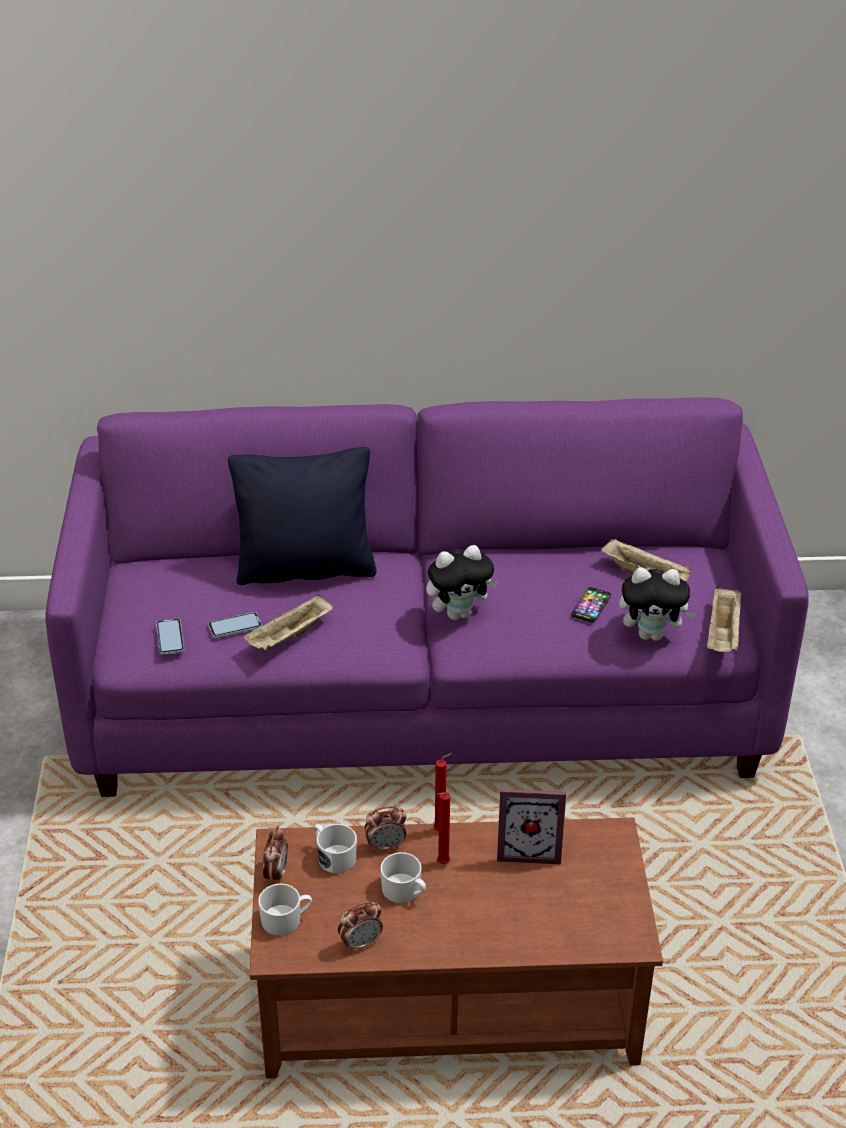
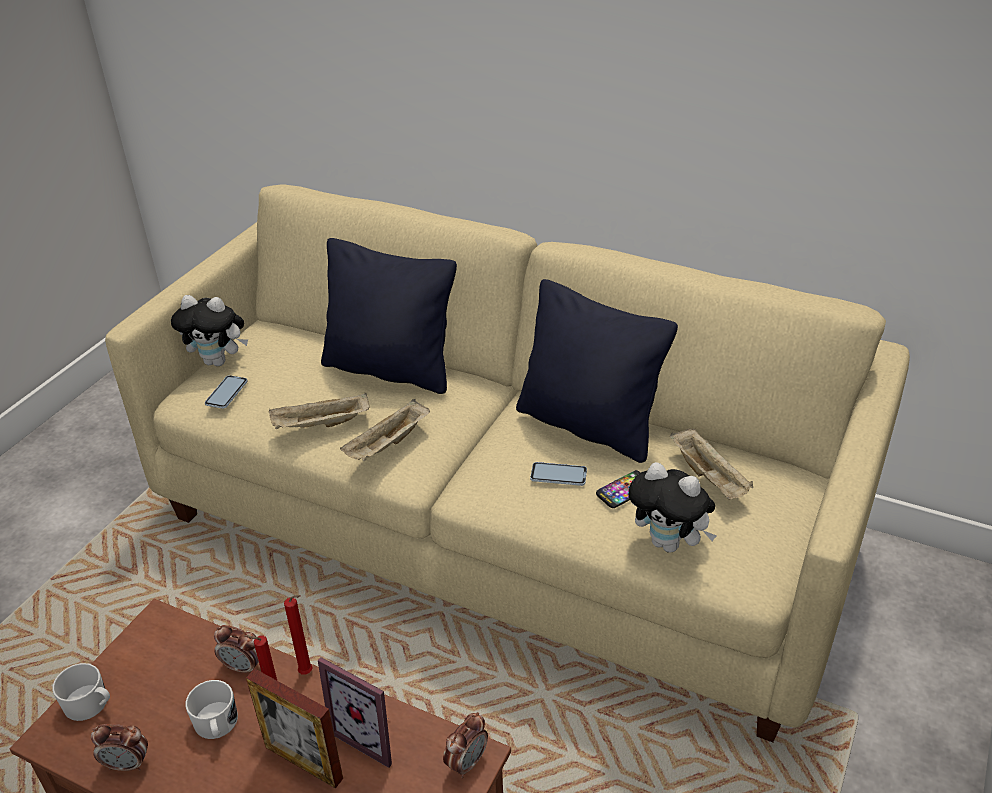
camera: 30 degrees right, 0 degrees up
purple sofa [45,397,809,797] -> beige sofa [105,185,910,742]
phone [208,612,262,638] -> phone moved to [530,462,587,486]
alarm clock [263,826,288,884] -> alarm clock moved to [443,712,488,778]
white mug [314,824,357,874] -> none
plush toy [426,545,498,620] -> plush toy moved to [171,295,248,366]
beige tray [707,586,741,652] -> beige tray moved to [340,399,430,461]
none -> picture frame [246,669,343,788]
none -> black pillow [516,279,678,463]

